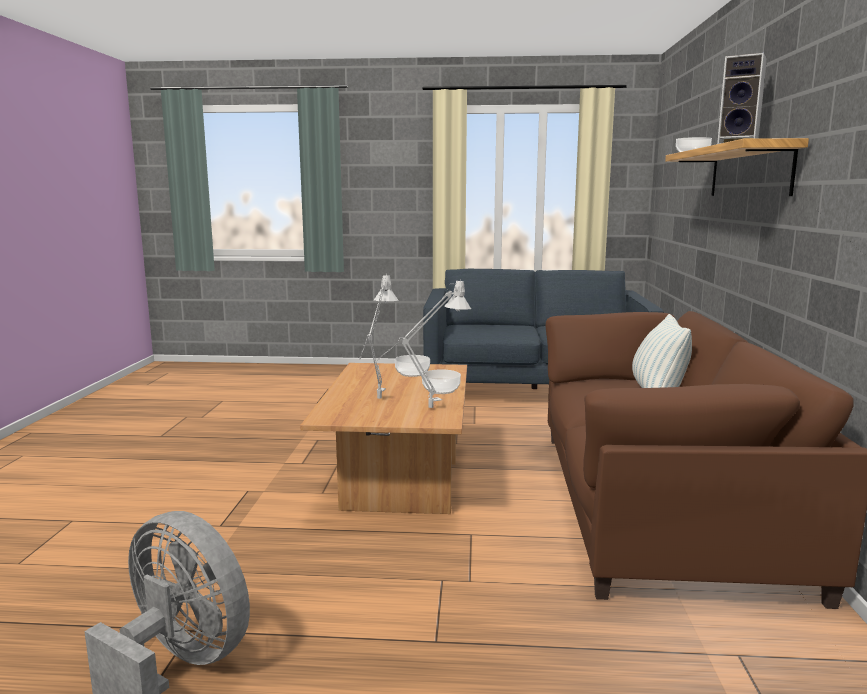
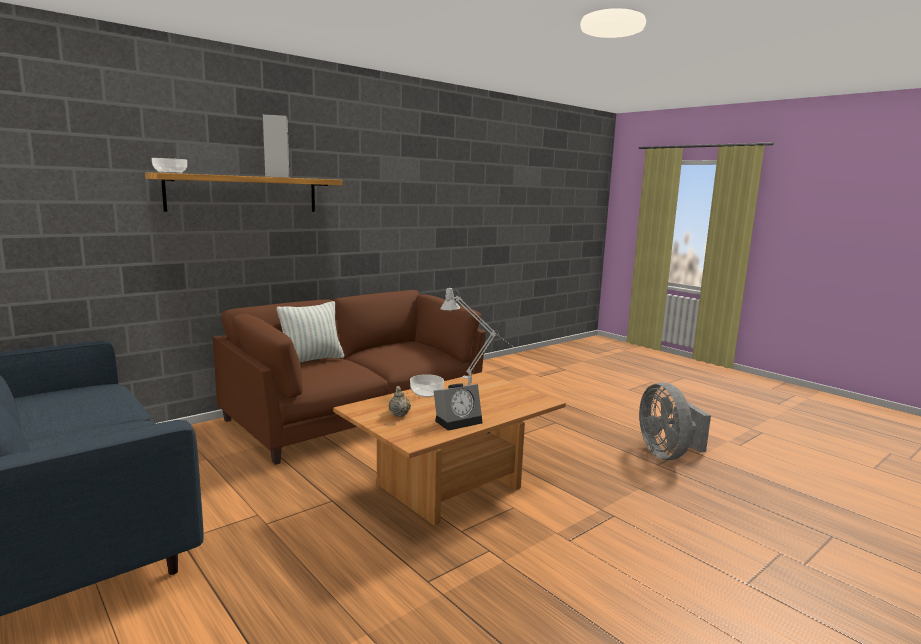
camera: 135 degrees left, 0 degrees up
grey table lamp [359,273,399,399] -> none
bowl [395,355,430,377] -> beige teapot [389,386,411,417]
none -> alarm clock [434,383,483,431]

